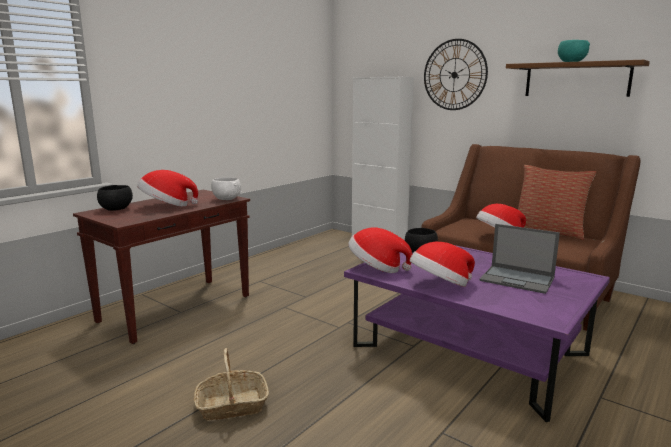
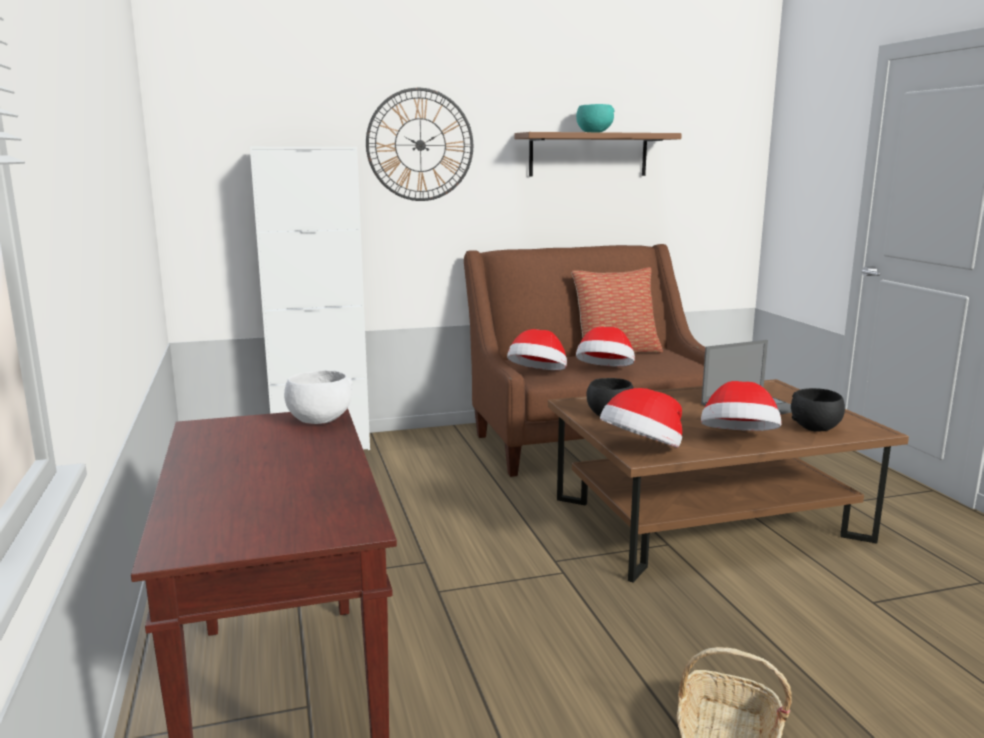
camera: 55 degrees left, 0 degrees up
black bowl [97,185,133,211] -> black bowl moved to [791,388,845,432]
hat [137,170,198,207] -> hat moved to [507,329,567,370]
purple coffee table [344,245,610,422] -> brown coffee table [548,379,909,582]

